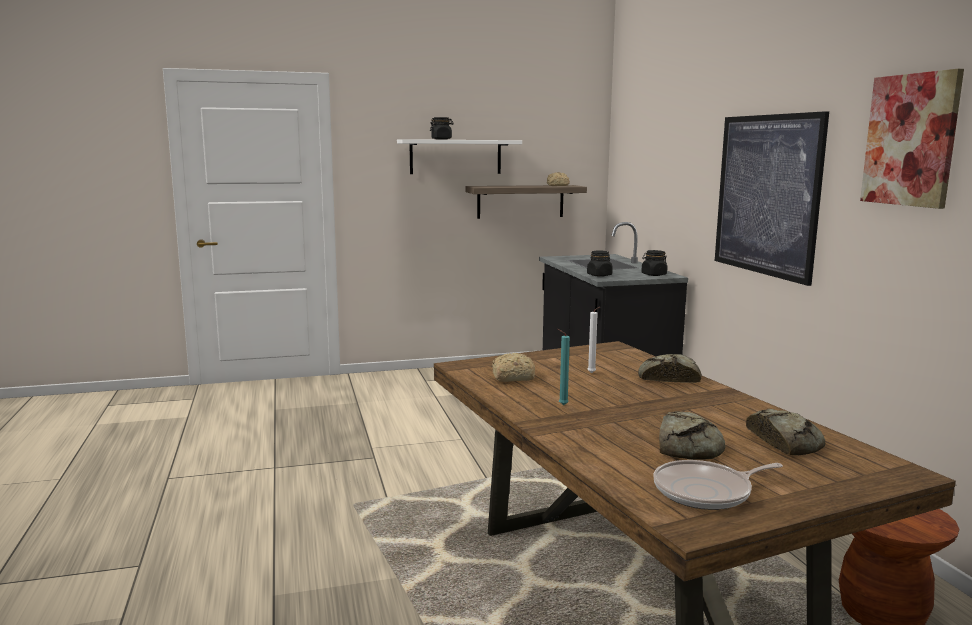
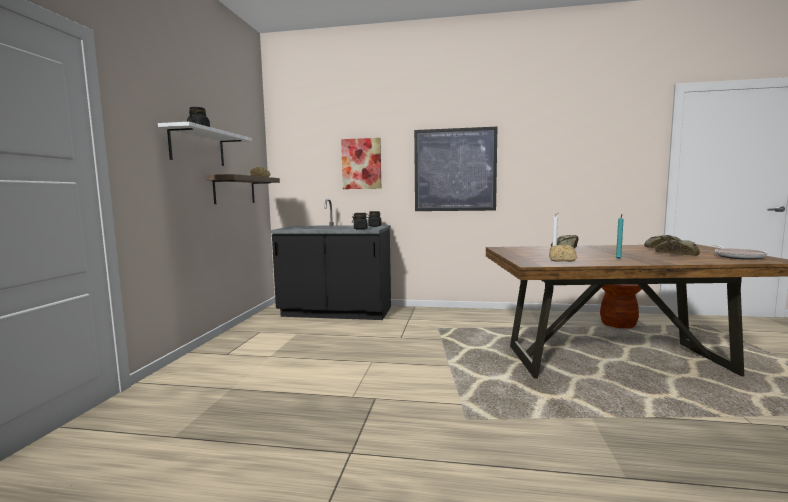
camera: 65 degrees left, 5 degrees down
picture [860,69,964,209] -> picture moved to [341,138,381,189]

